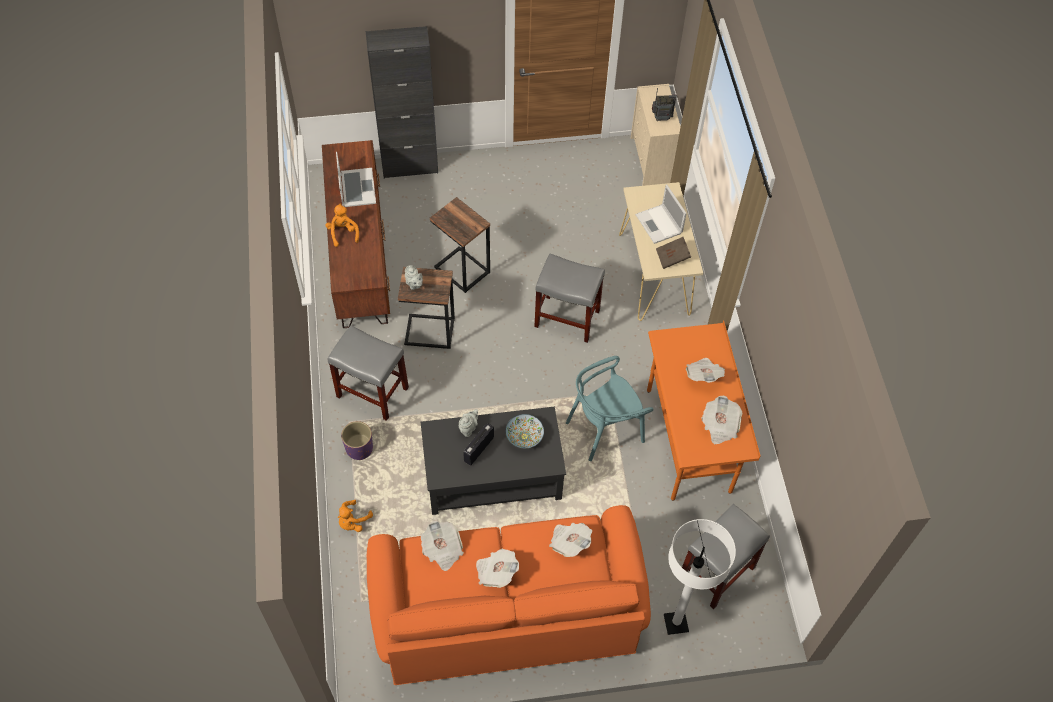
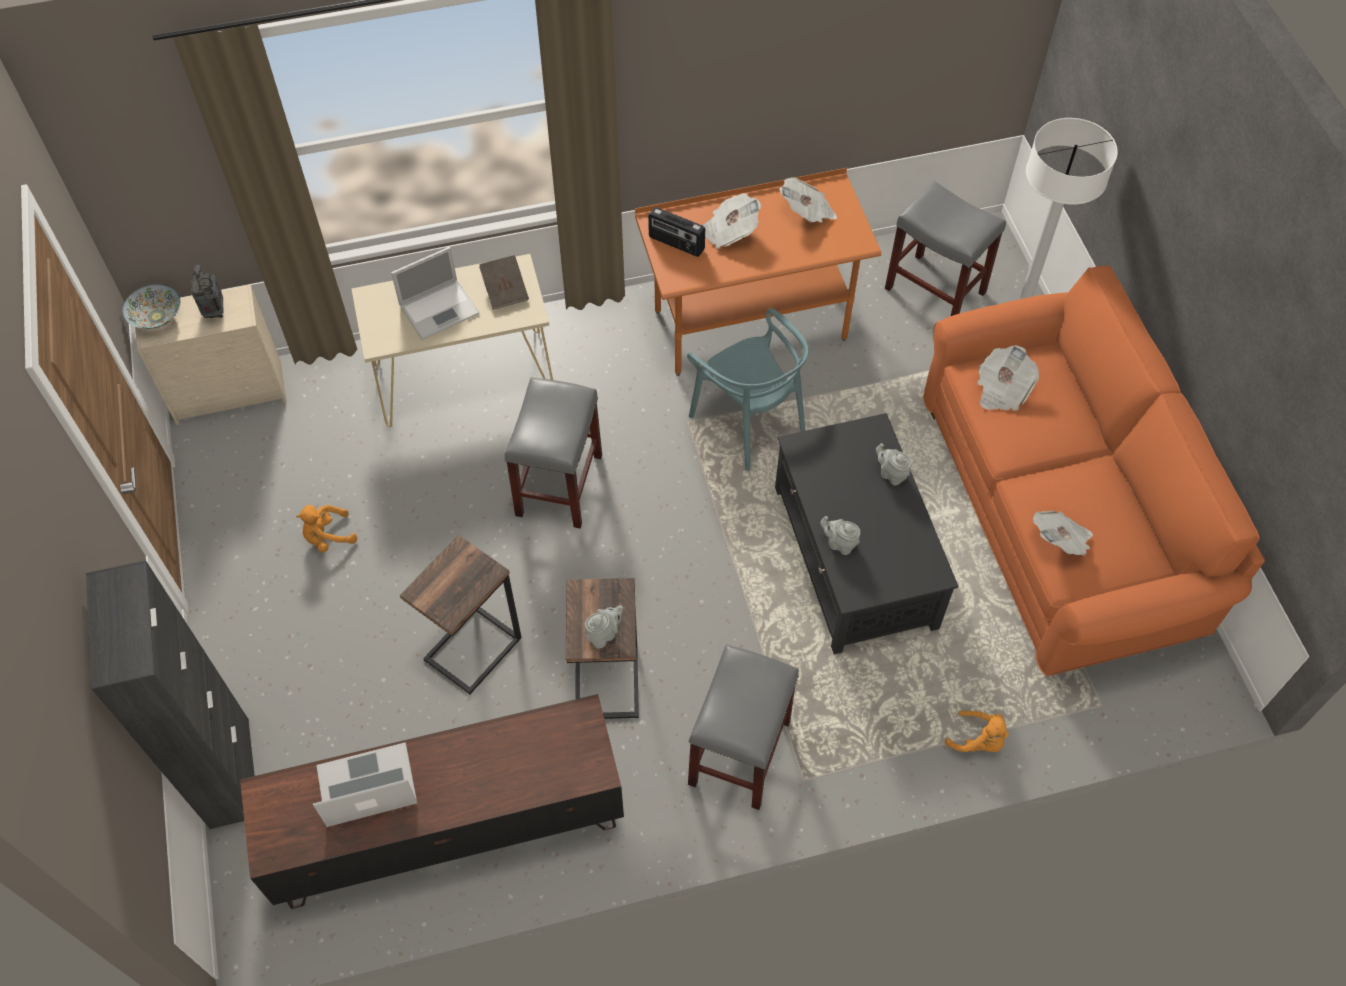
camera: 95 degrees left, 0 degrees up
orange plush toy [325,204,359,247] -> orange plush toy moved to [296,505,357,552]
purple planter [341,421,373,460] -> none
radio [463,423,494,466] -> radio moved to [648,207,705,257]
newspaper [476,548,519,588] -> none
bowl [505,414,544,448] -> bowl moved to [122,284,180,329]
none -> grey teapot [876,443,912,485]

